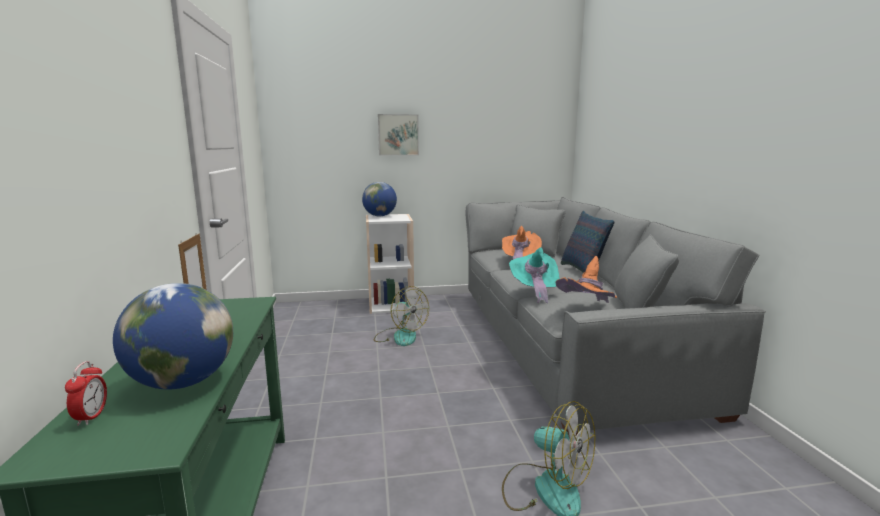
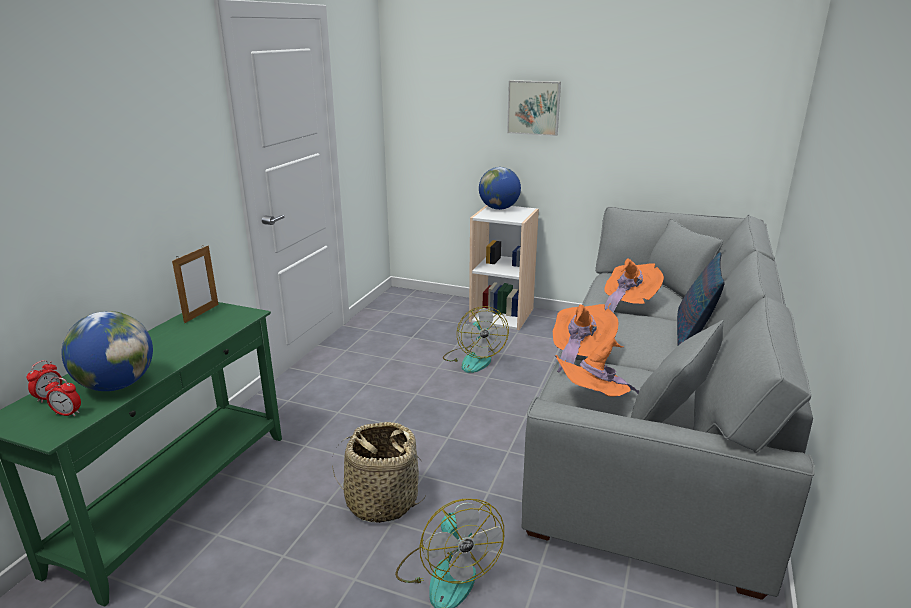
camera: 30 degrees right, 10 degrees up
turquoise hat [509,247,559,303] -> orange hat [553,304,619,372]
none -> alarm clock [45,377,81,416]
none -> basket [332,422,425,523]

